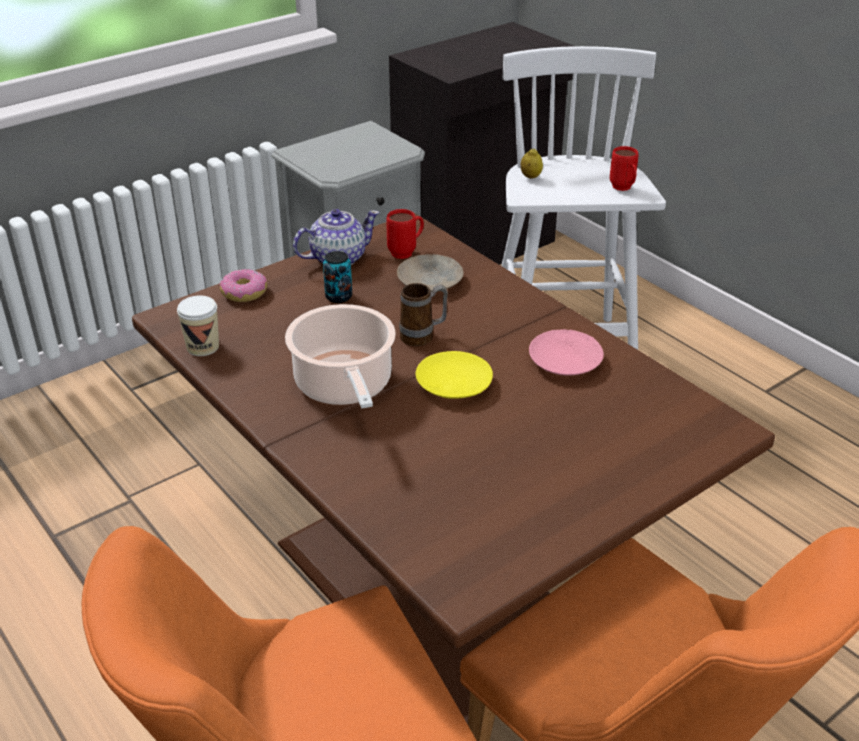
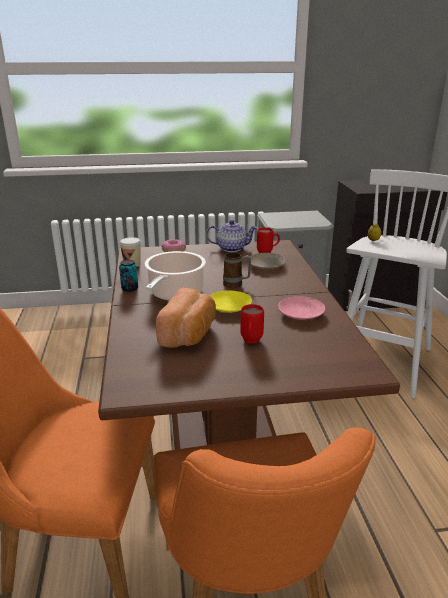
camera: 30 degrees right, 10 degrees down
can [323,251,352,303] -> can moved to [119,260,138,292]
red mug [610,146,638,191] -> red mug moved to [240,304,264,344]
none -> bread [156,287,216,348]

